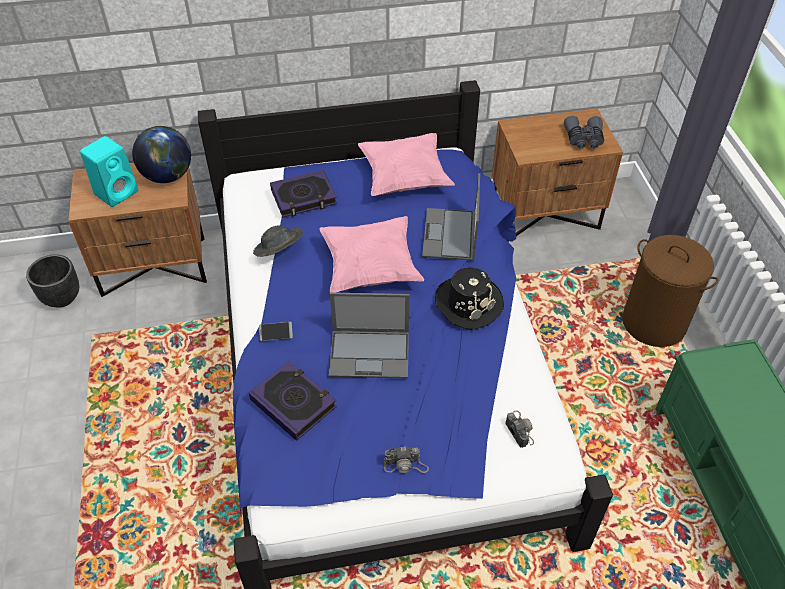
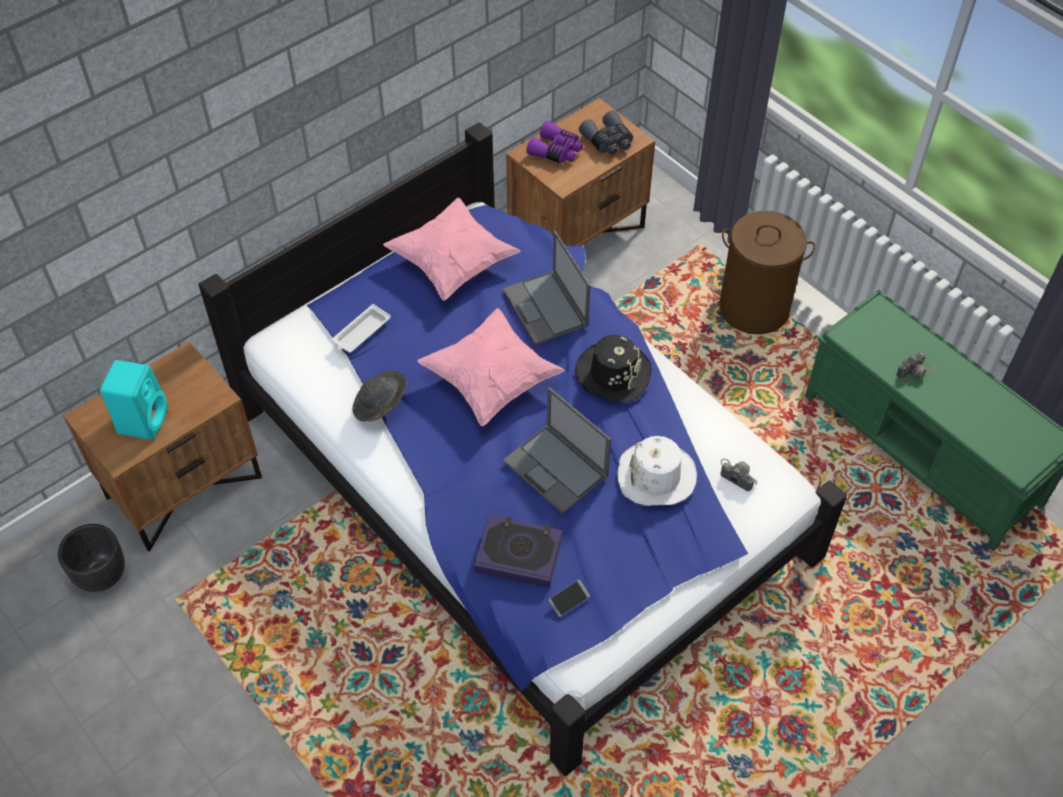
camera: 30 degrees left, 5 degrees up
globe [132,126,191,183] -> none
phone [259,322,293,341] -> phone moved to [548,579,590,617]
book [270,170,337,218] -> white tray [332,304,391,353]
laptop [329,293,410,378] -> laptop turned 75 degrees clockwise [503,387,611,514]
camera [384,447,429,473] -> camera moved to [896,352,936,384]
none -> purple binoculars [526,121,583,164]
none -> white hat [617,436,697,506]

